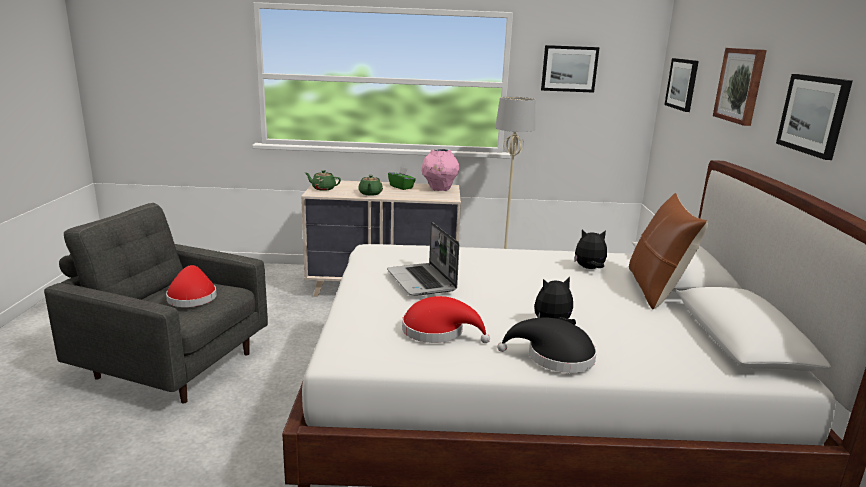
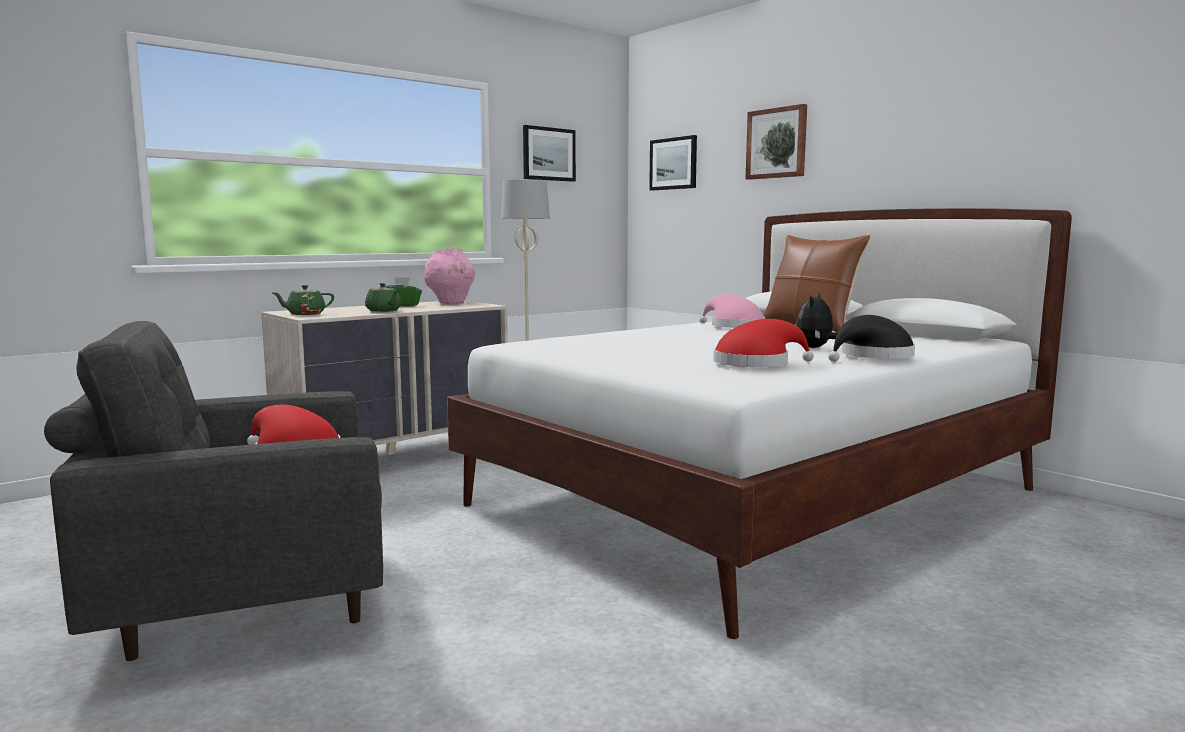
camera: 40 degrees left, 10 degrees down
laptop [387,222,459,296] -> none
plush toy [574,230,607,269] -> pink hat [699,294,765,328]
picture [776,74,853,160] -> none

